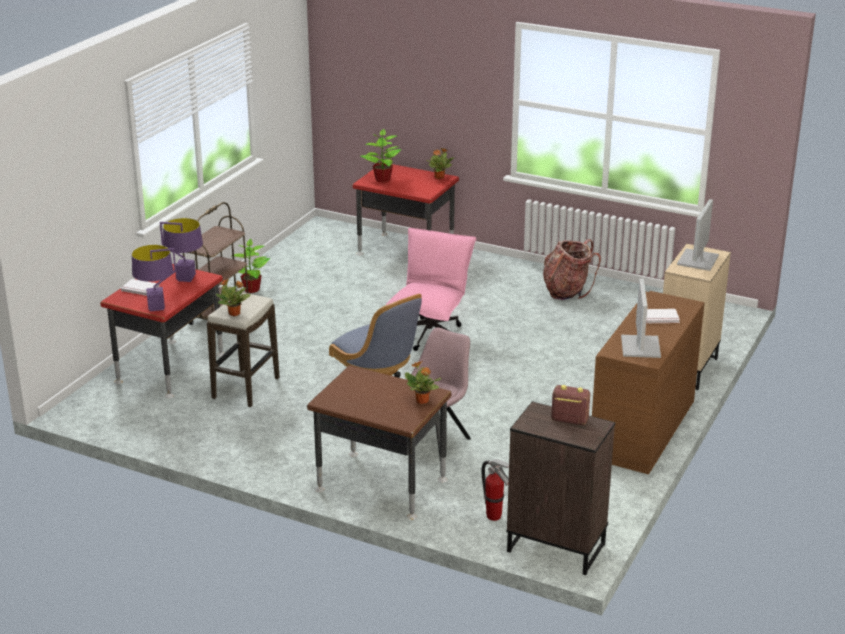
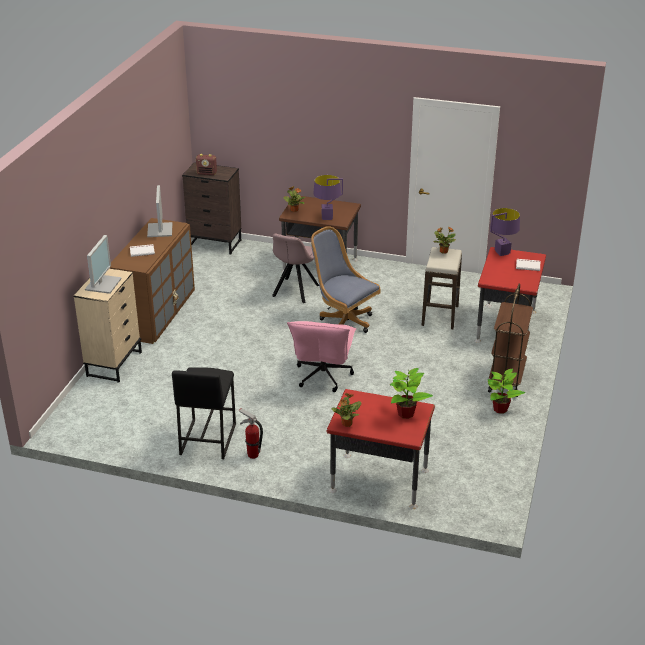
camera: 170 degrees right, 5 degrees up
purple table lamp [160,218,203,282] -> purple table lamp moved to [313,175,343,220]
fire extinguisher [481,459,509,521] -> fire extinguisher moved to [238,408,263,459]
backpack [543,239,601,300] -> black stool [172,367,236,459]

